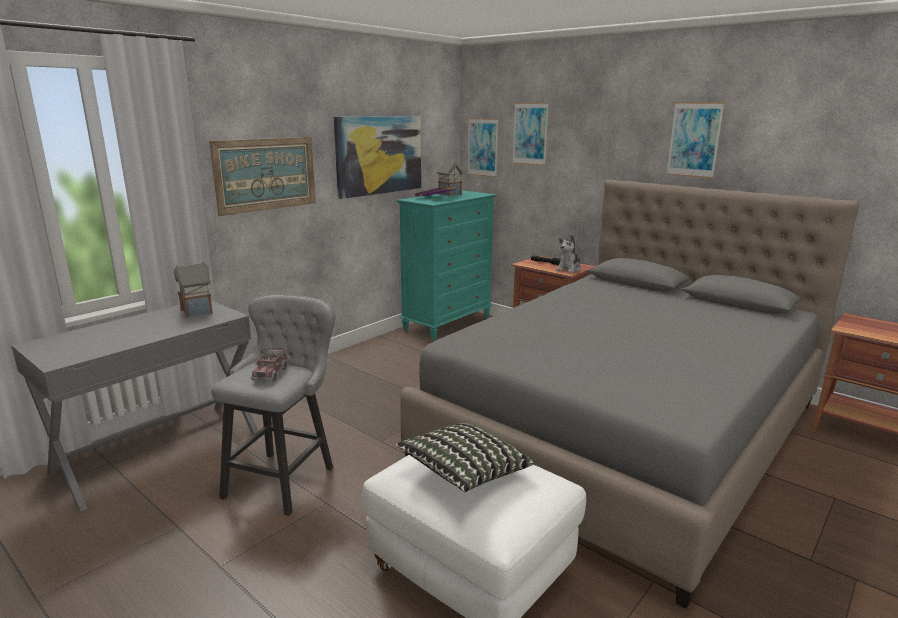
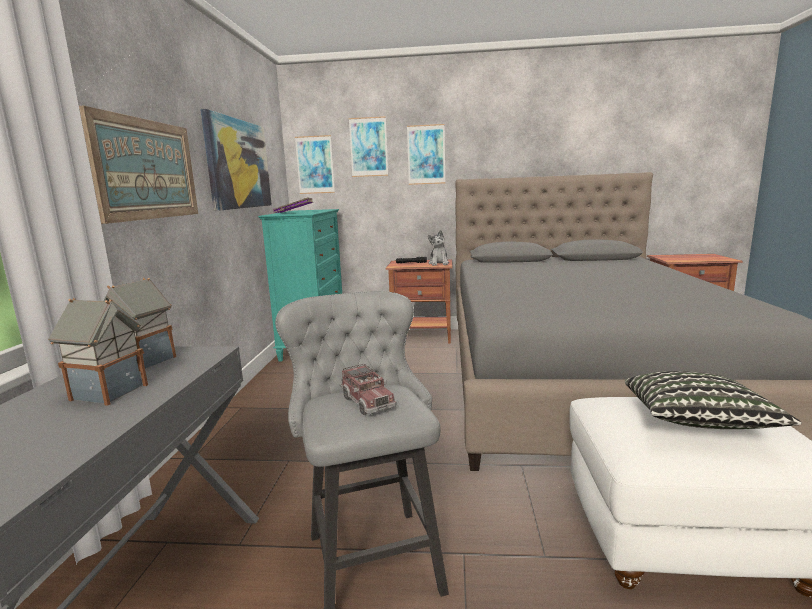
camera: 35 degrees left, 5 degrees down
toy house [437,160,463,196] -> toy house moved to [48,298,148,406]
picture [666,102,725,178] -> picture moved to [407,124,445,185]

